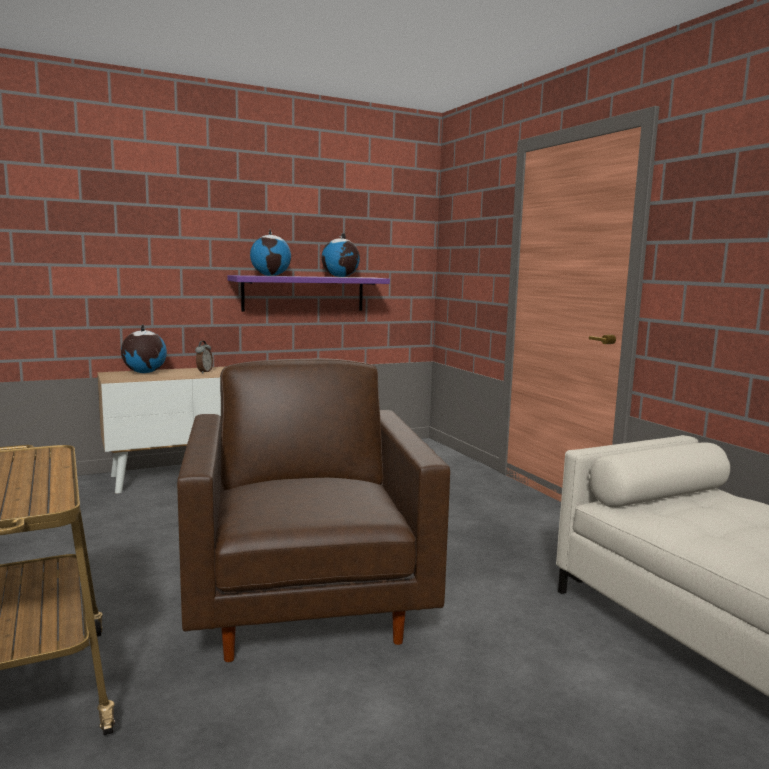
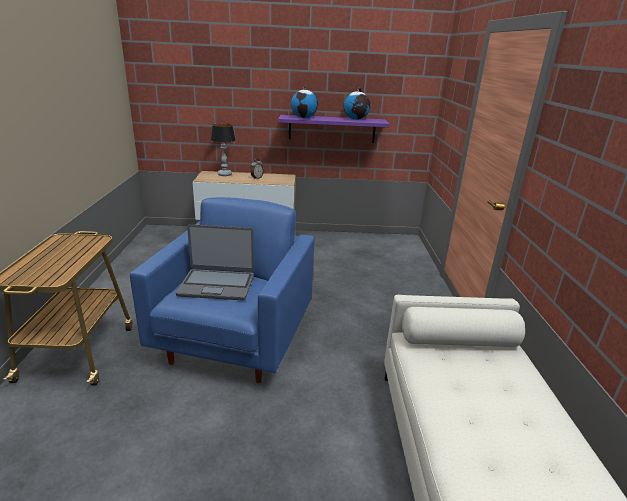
camera: 25 degrees right, 15 degrees up
globe [121,324,167,373] -> table lamp [211,123,236,176]
brown armchair [177,358,450,662] -> blue armchair [130,197,315,383]
none -> laptop [176,224,254,300]

